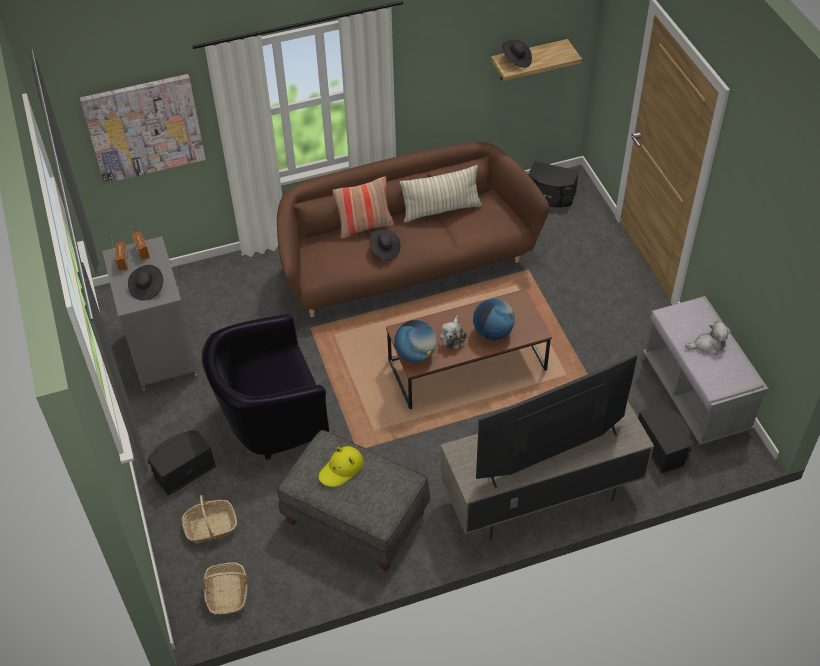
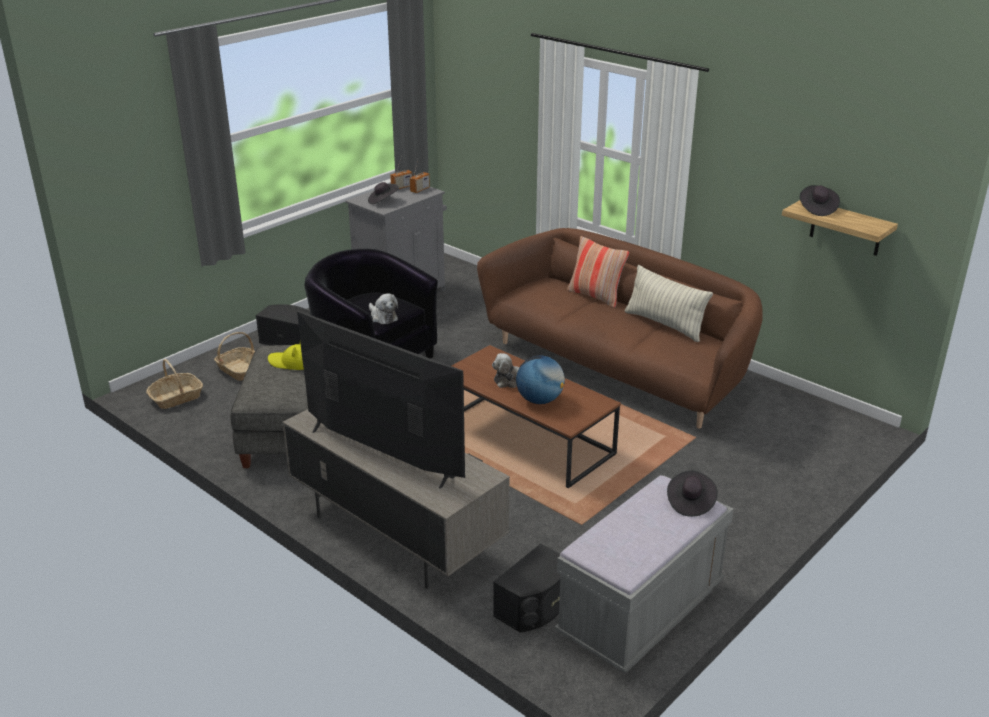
camera: 60 degrees right, 20 degrees down
picture [80,74,205,183] -> none
black hat [370,230,400,260] -> black hat moved to [667,470,718,517]
globe [394,320,437,362] -> none
black speaker [528,161,579,207] -> none
plush toy [685,321,731,355] -> plush toy moved to [369,293,398,324]

